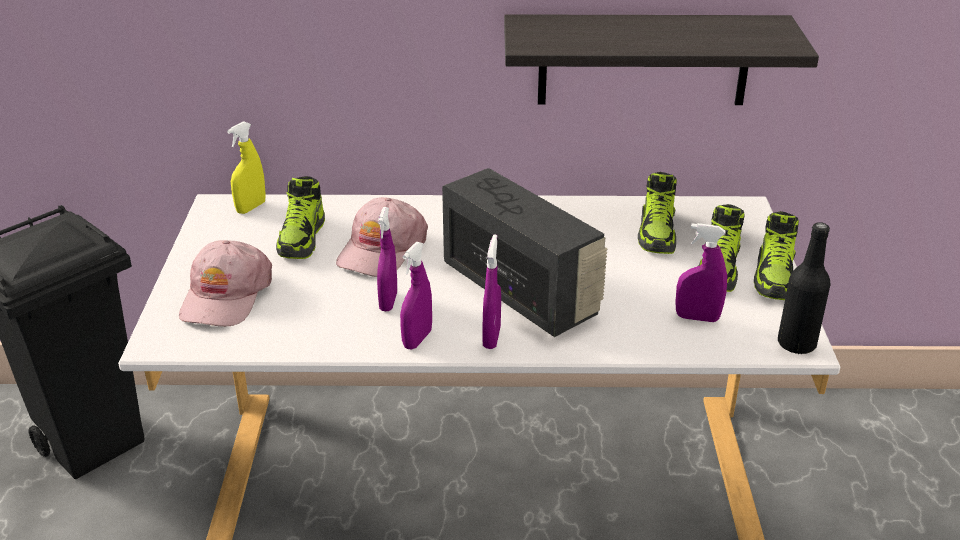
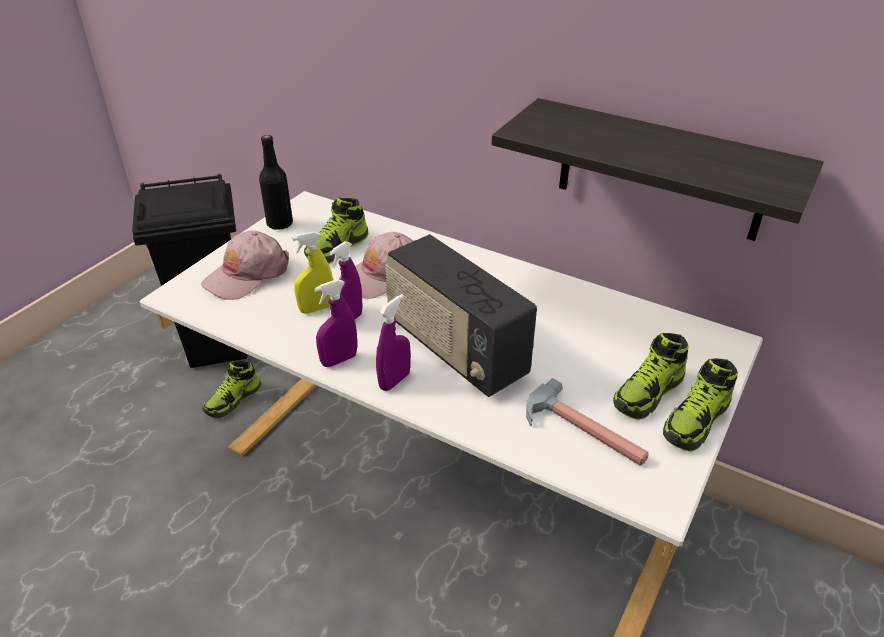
camera: 30 degrees right, 5 degrees up
yellow spray bottle [227,121,266,214] -> yellow spray bottle moved to [292,231,333,313]
radio [442,168,607,337] -> radio turned 150 degrees clockwise [385,234,537,397]
shoe [638,172,677,254] -> shoe moved to [202,360,261,419]
purple spray bottle [675,223,727,322] -> hammer [526,378,649,465]
black bottle [778,222,830,354] -> black bottle moved to [259,135,293,230]

